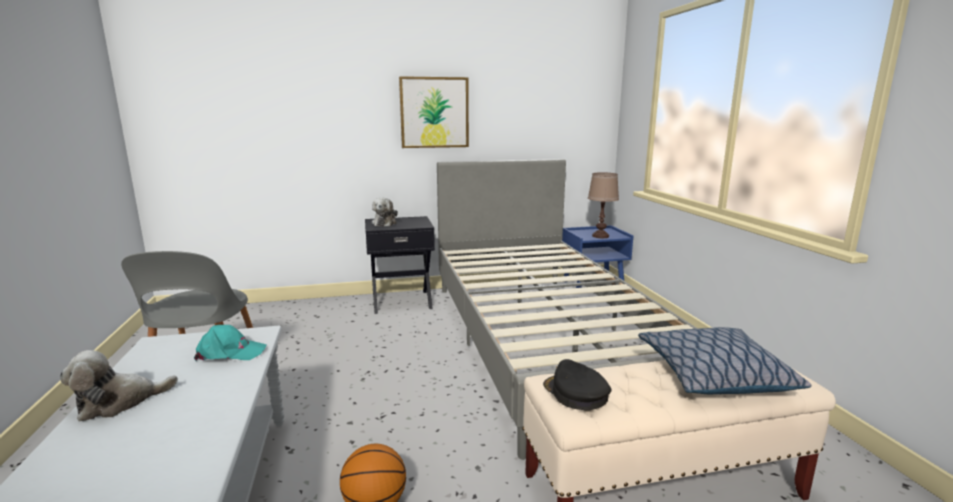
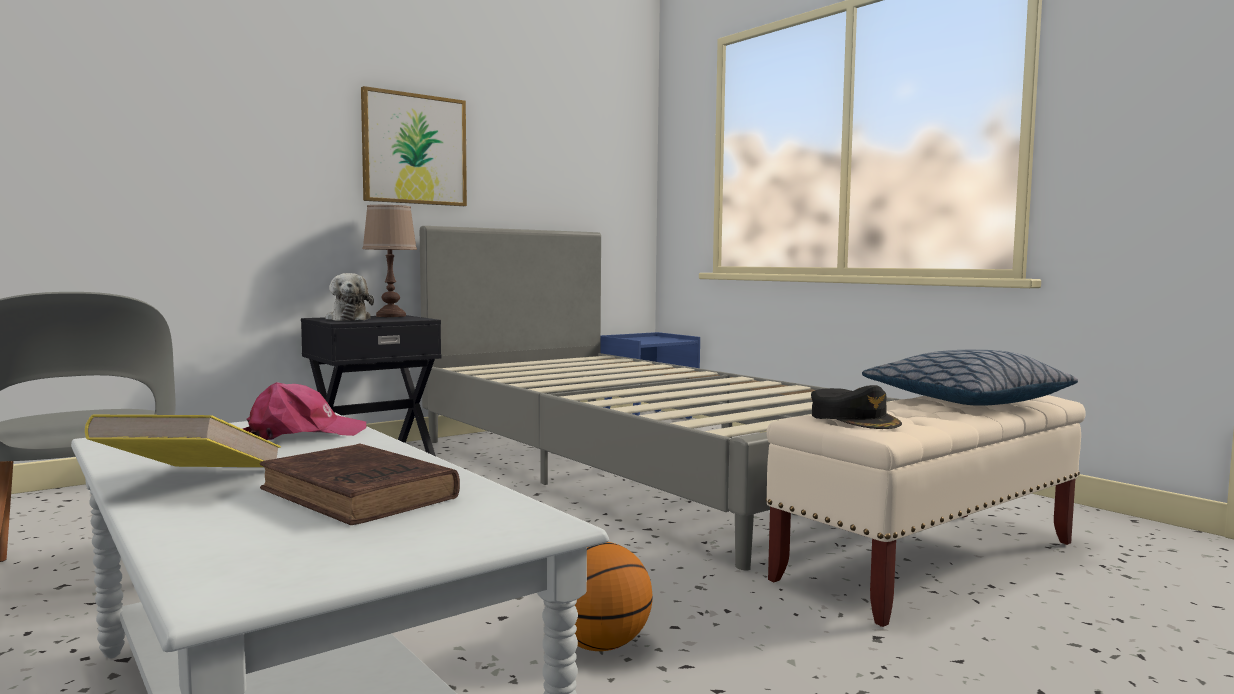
camera: 25 degrees left, 10 degrees down
plush toy [60,350,178,422] -> yellow book [85,415,281,467]
turquoise cap [194,325,267,361] -> pink cap [243,382,366,440]
black cap [543,359,611,410] -> black cap turned 150 degrees counterclockwise [811,385,902,429]
brown table lamp [588,172,619,238] -> brown table lamp moved to [362,205,417,317]
none -> brown book [260,443,460,525]

